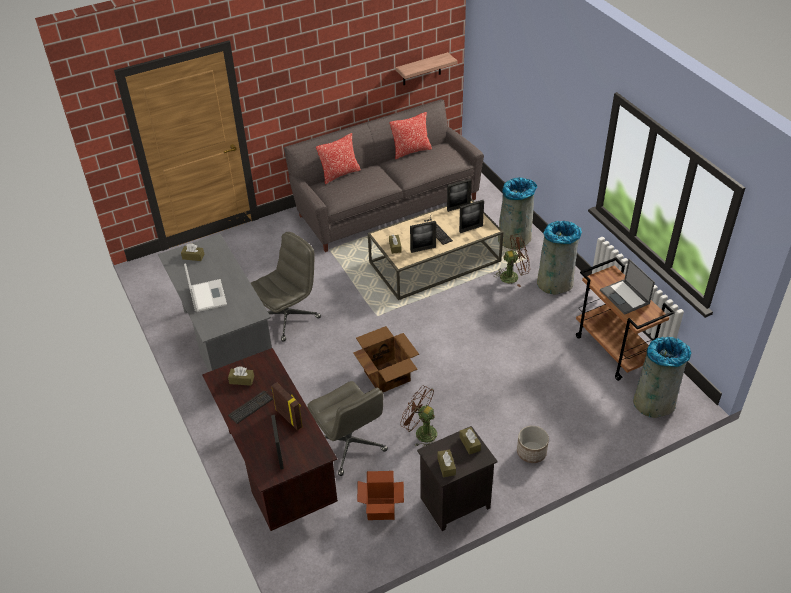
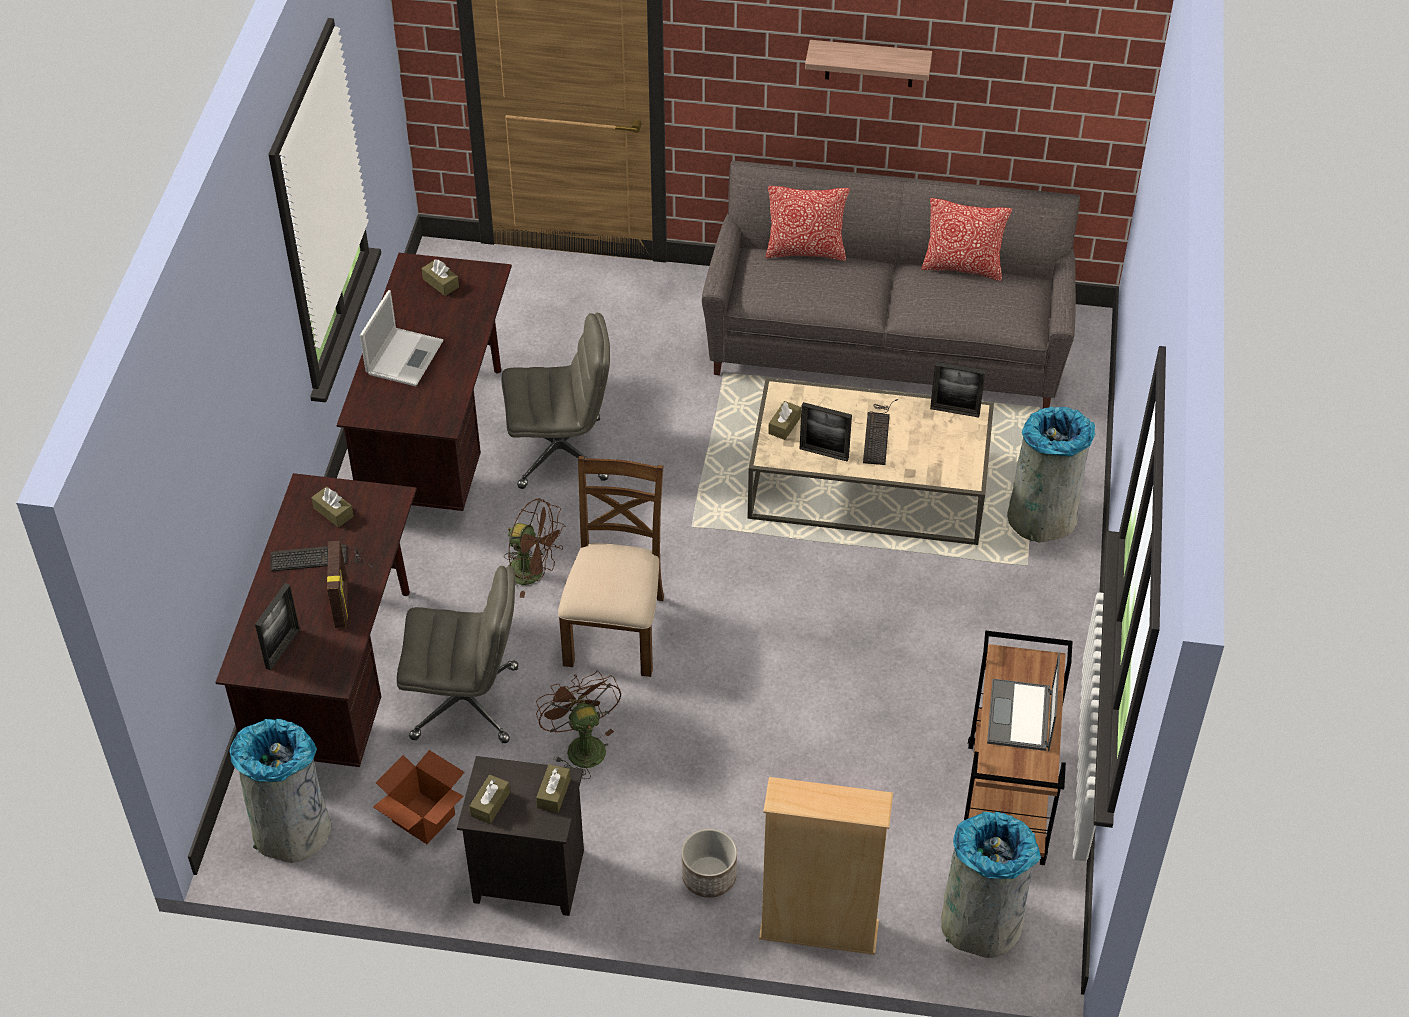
camera: 35 degrees right, 5 degrees up
grey desk [158,234,272,372] -> brown desk [336,253,512,511]
grey office chair [308,381,388,476] -> grey office chair turned 90 degrees counterclockwise [397,565,518,743]
cardboard box [353,326,419,392] -> brown chair [558,456,664,677]
shelf [396,52,457,85] -> shelf moved to [805,40,932,87]
picture frame [459,200,484,233] -> none
brown fan [494,234,530,287] -> brown fan moved to [504,498,565,598]
grey trash can [537,221,582,295] -> grey trash can moved to [229,719,332,863]
none -> beige bookcase [759,777,893,955]

